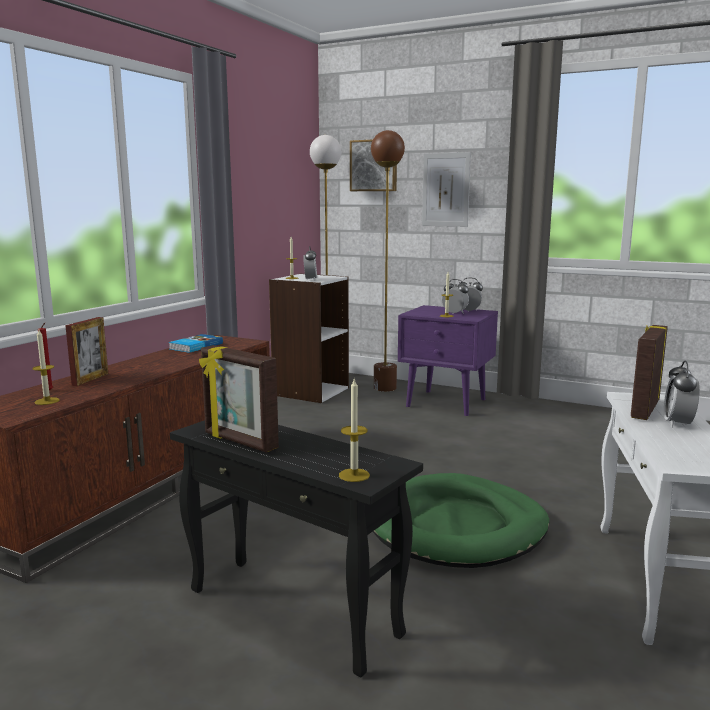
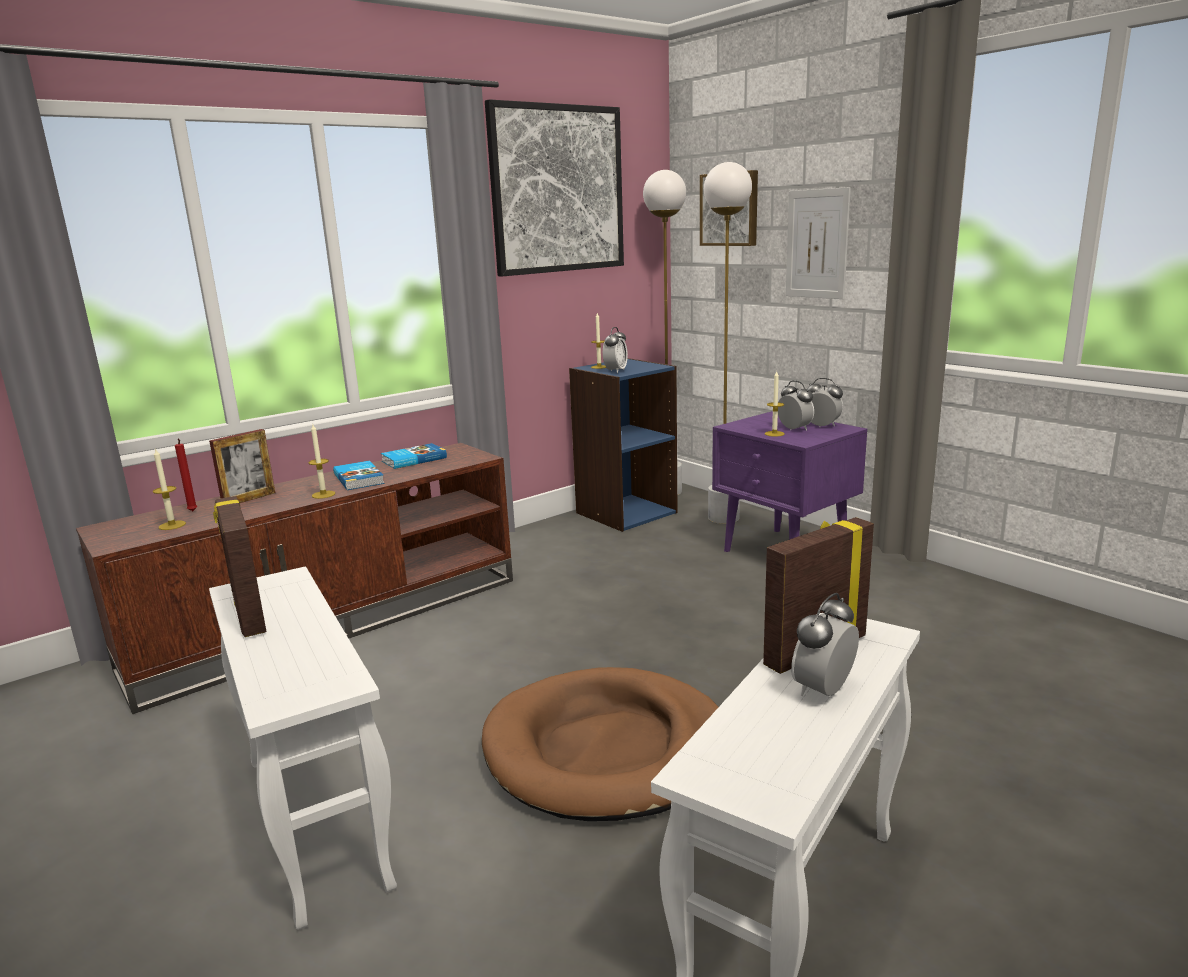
camera: 25 degrees right, 5 degrees up
black side table [170,420,423,677] -> white side table [209,566,397,930]
white bookcase [269,274,349,403] -> blue bookcase [569,358,678,532]
candle [339,377,370,482] -> candle moved to [308,424,335,499]
brown floor lamp [371,130,405,392] -> white floor lamp [704,162,752,524]
green dog bed [373,473,549,568] -> brown dog bed [482,667,718,821]
none -> book [333,461,385,490]
none -> picture [485,99,624,276]

